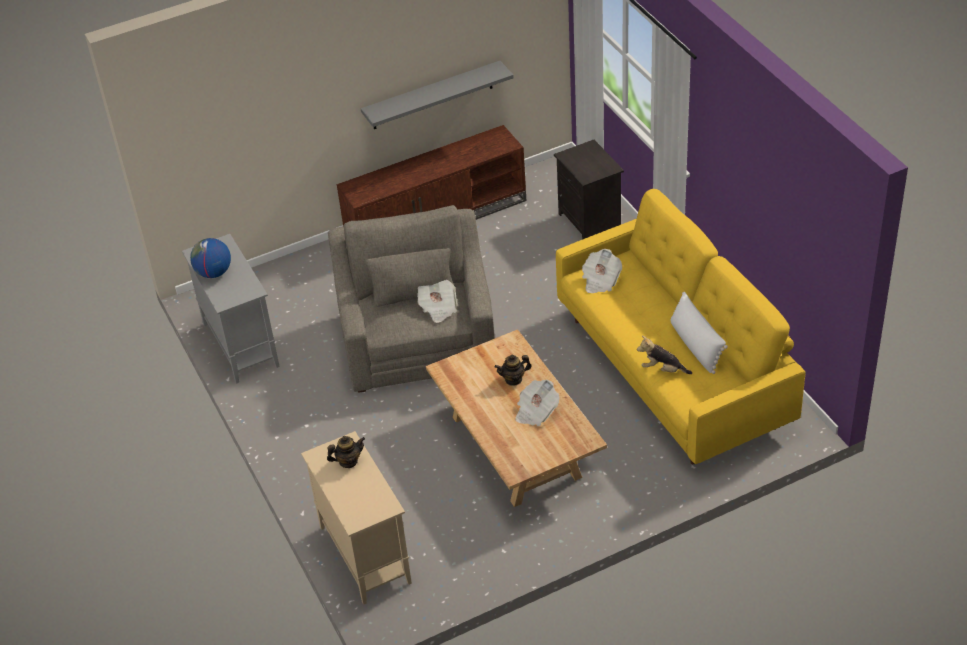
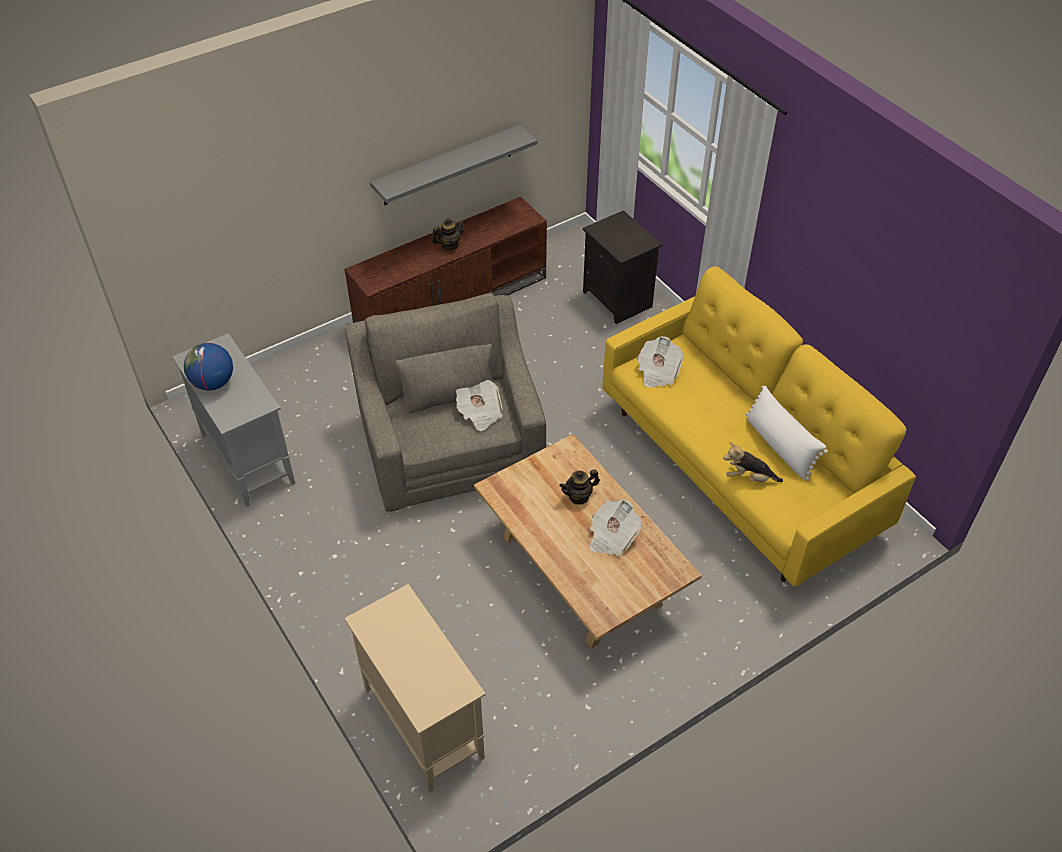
camera: 10 degrees left, 5 degrees up
teapot [327,436,365,468] -> teapot moved to [432,218,465,250]

